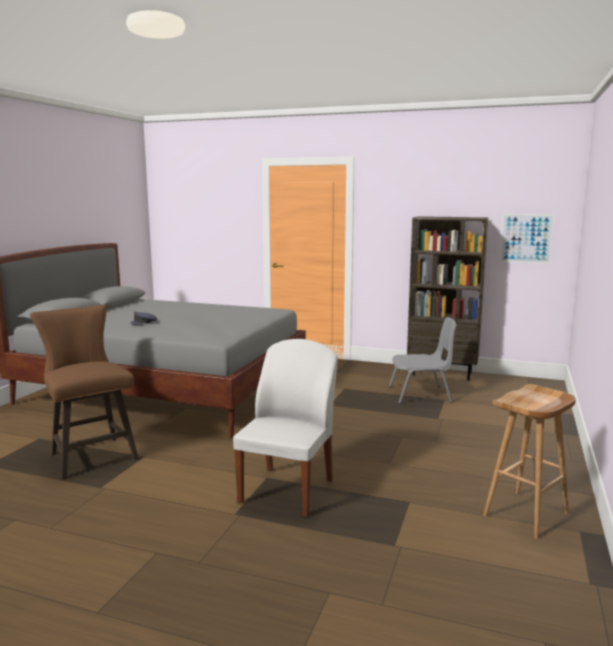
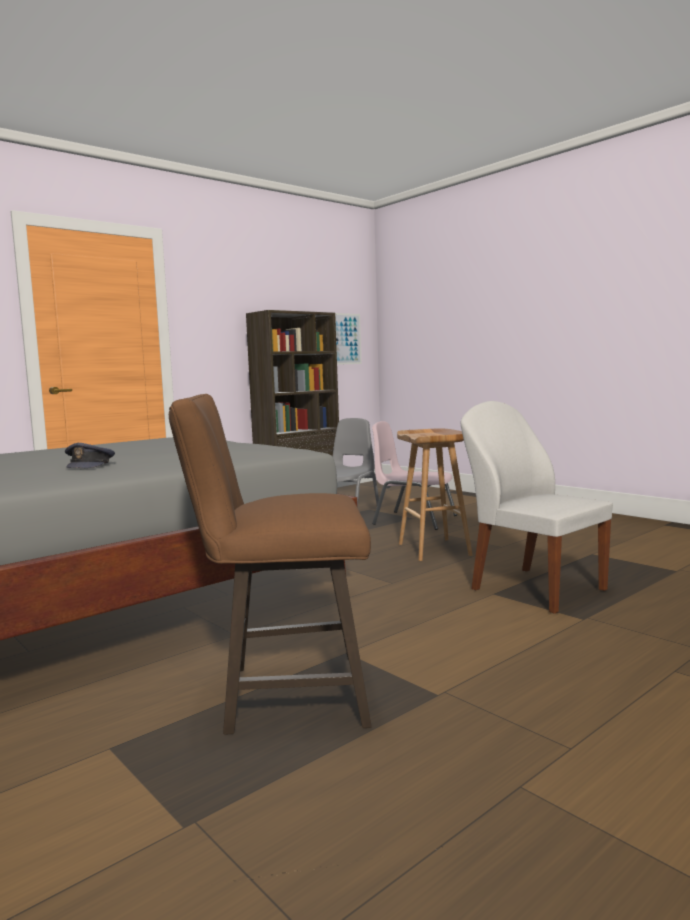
camera: 60 degrees left, 5 degrees down
brown stool [483,384,576,539] -> brown stool moved to [397,429,473,561]
none -> pink chair [372,421,457,530]

